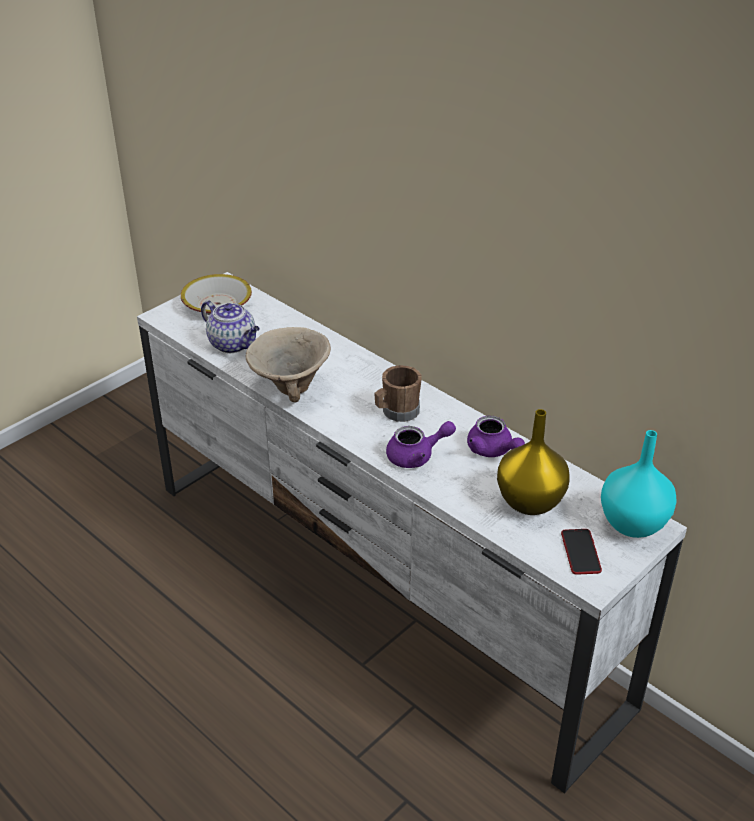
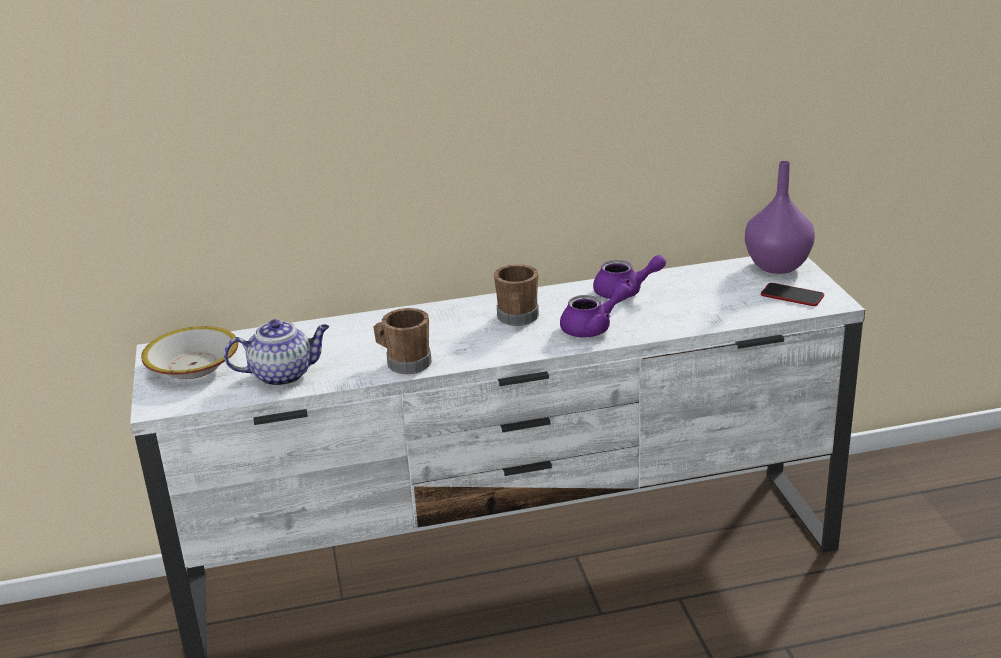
camera: 55 degrees left, 10 degrees down
beige bowl [246,327,331,403] -> brown mug [373,308,432,374]
purple teapot [386,421,456,468] -> purple teapot turned 45 degrees clockwise [560,283,631,338]
yellow vase [497,409,570,515] -> none
turquoise vase [601,430,677,538] -> purple vase [745,161,815,274]

